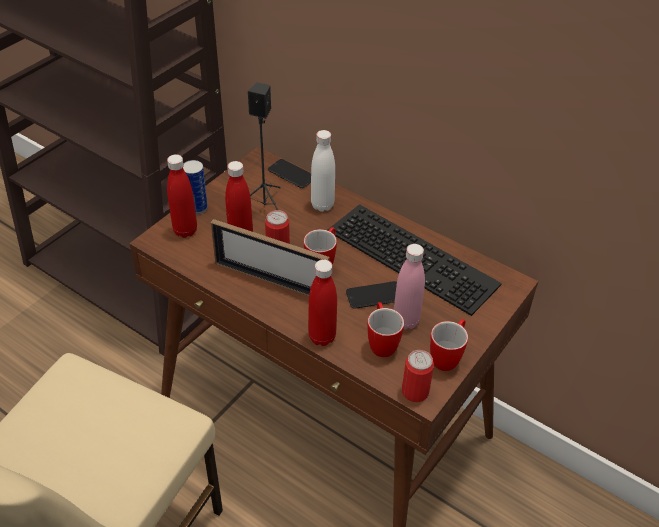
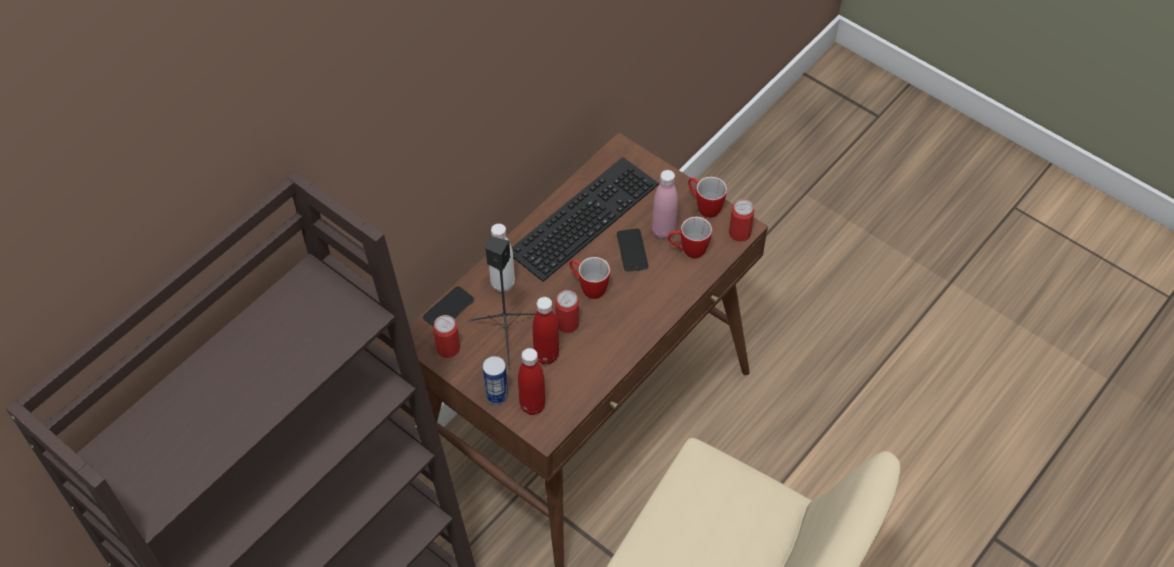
camera: 85 degrees left, 10 degrees up
picture frame [211,219,330,296] -> none
red bottle [308,259,337,346] -> none
none -> can [433,315,460,358]

